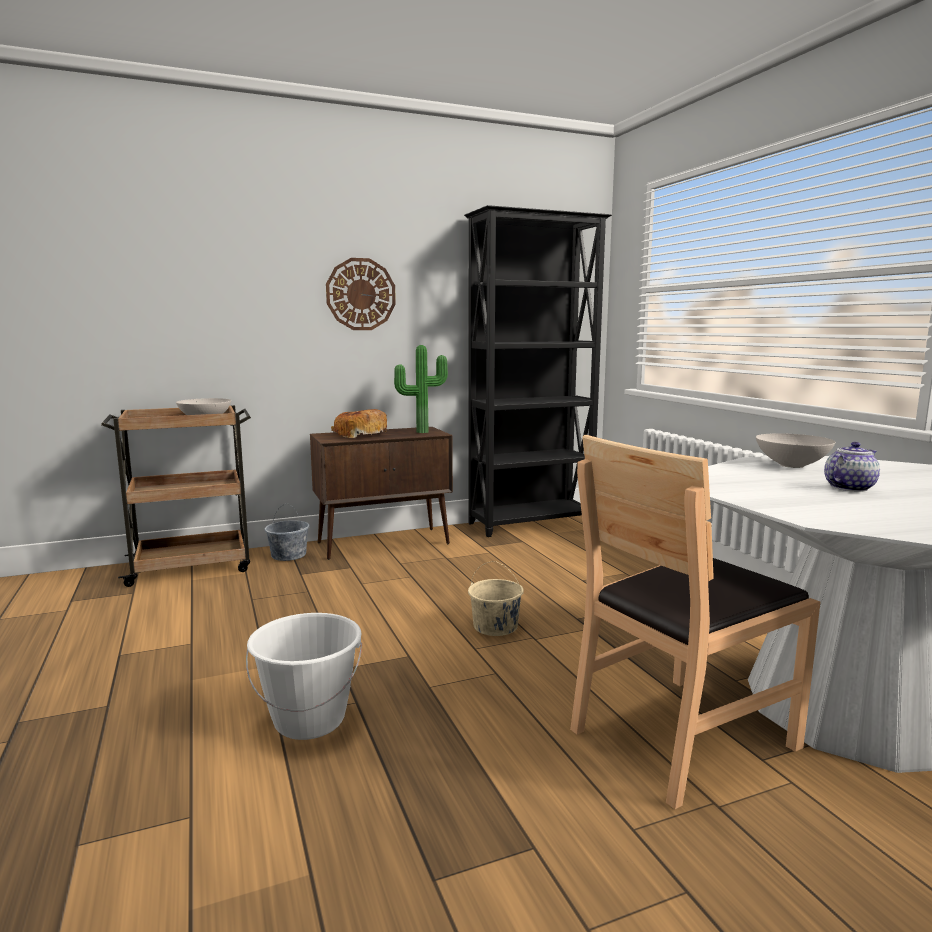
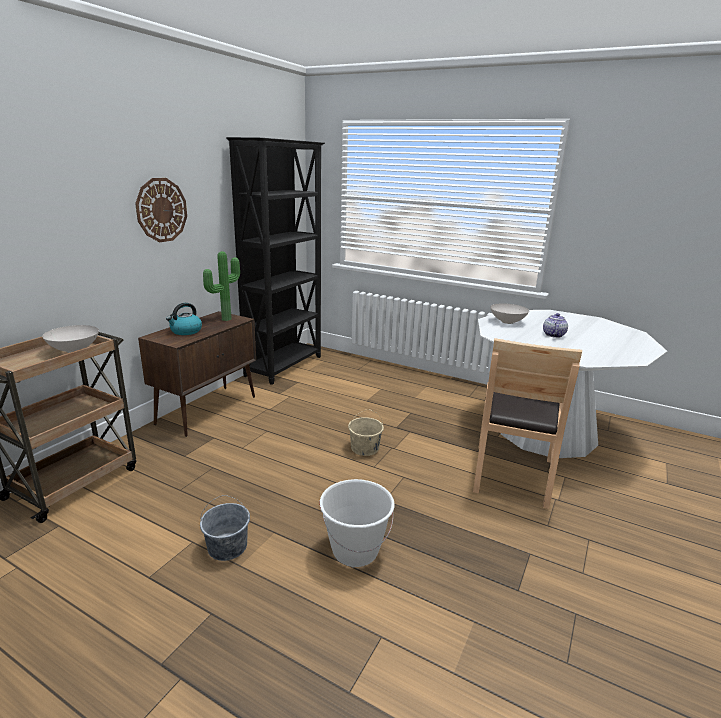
camera: 40 degrees left, 10 degrees up
grey bucket [265,503,310,561] -> grey bucket moved to [200,495,250,561]
bread [331,409,387,438] -> kettle [166,303,202,335]

